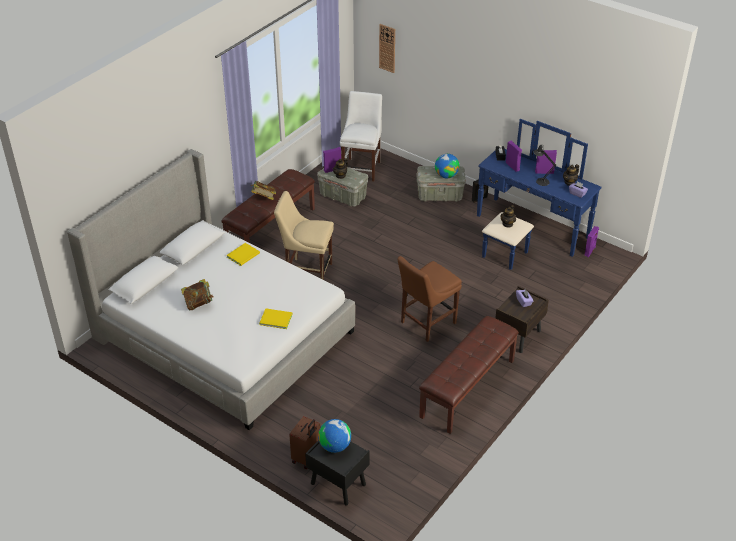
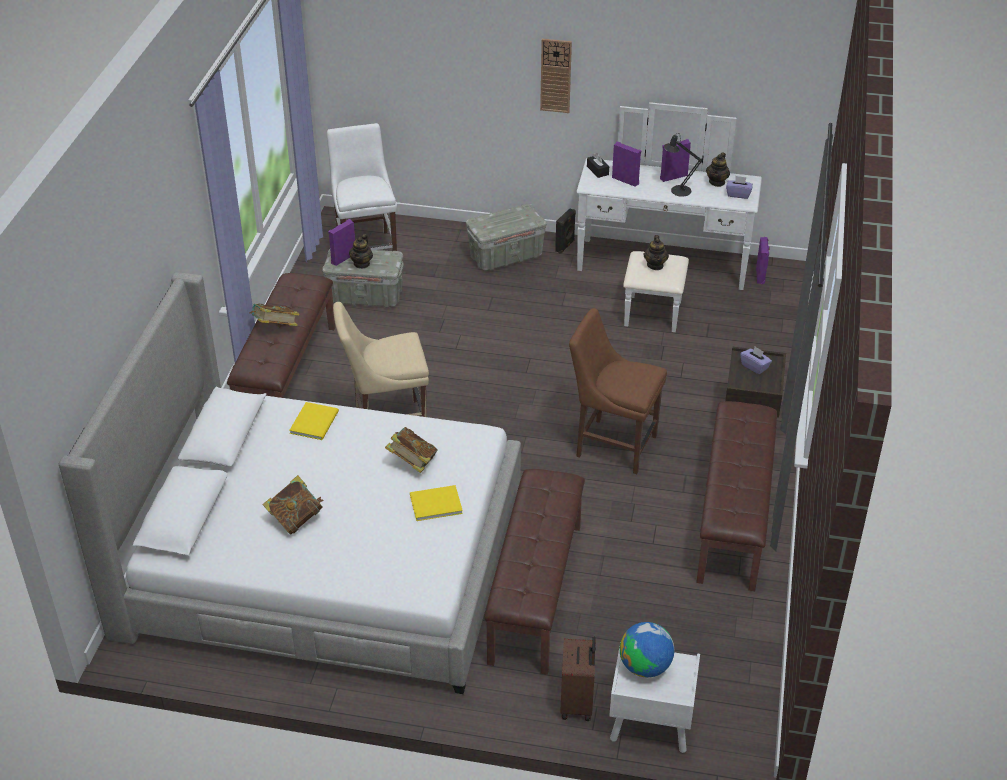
camera: 25 degrees left, 0 degrees up
black nightstand [305,440,369,505] -> white nightstand [609,647,700,753]
wall clock [379,24,395,73] -> wall clock moved to [540,39,572,113]
brown chair [397,256,462,342] -> brown chair turned 90 degrees clockwise [569,308,667,474]
globe [435,154,460,178] -> none
blue dresser [477,119,602,270] -> white dresser [576,102,762,332]
none -> book [385,427,438,473]
none -> brown bench [484,469,585,675]

